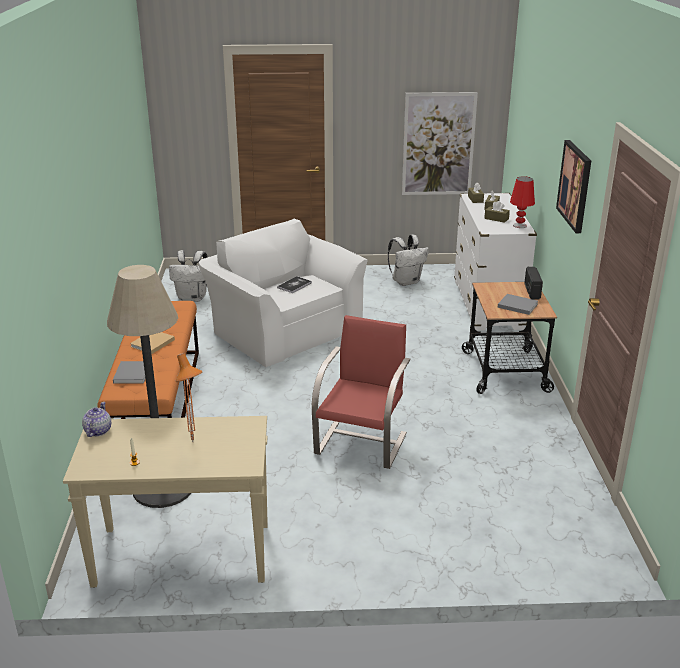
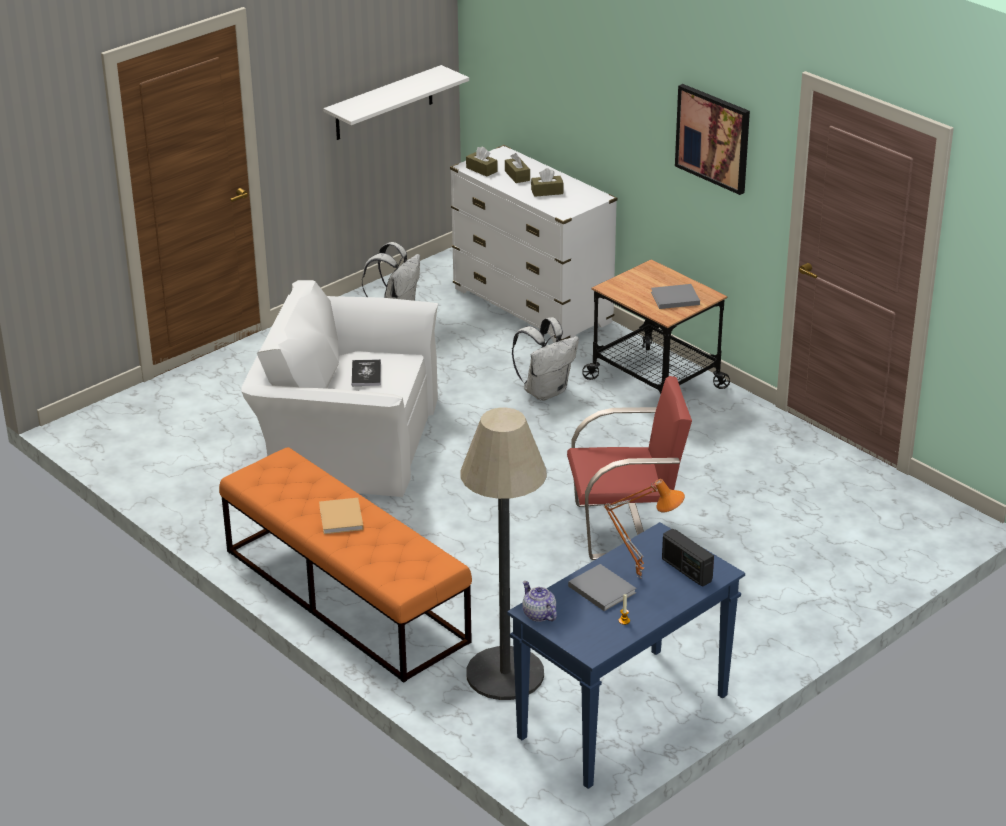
camera: 40 degrees left, 5 degrees up
beige console table [63,416,268,588] -> blue console table [507,522,745,789]
grey book [113,361,146,384] -> grey book moved to [568,564,636,611]
white backpack [169,250,208,302] -> white backpack moved to [512,317,579,401]
red chair [312,315,411,469] -> red chair turned 105 degrees clockwise [567,376,692,560]
picture [402,92,478,195] -> white shelf [324,65,469,140]
red table lamp [510,176,535,228] -> none
radio [524,267,543,300] -> radio moved to [662,529,714,587]

